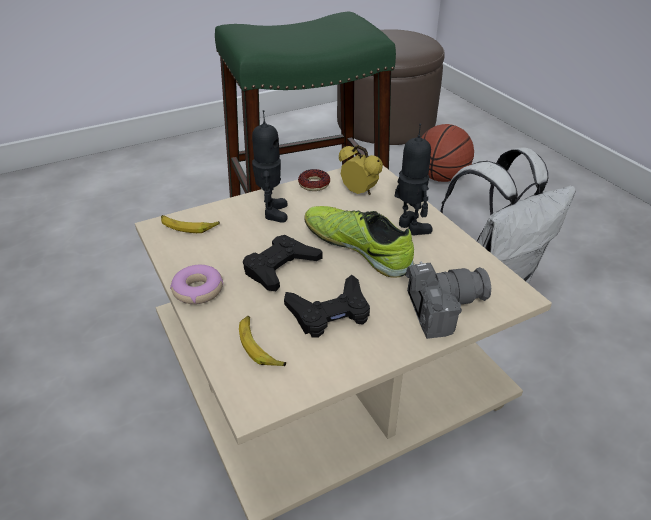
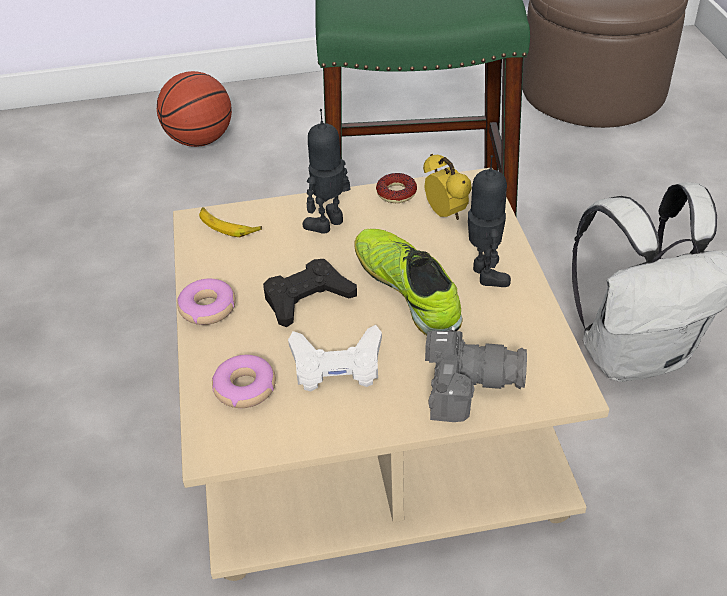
camera: 20 degrees right, 5 degrees up
banana [239,316,286,366] -> donut [212,355,276,408]
toy robot [252,110,288,223] -> toy robot turned 150 degrees counterclockwise [302,109,351,234]
black game controller [284,275,370,338] -> white game controller [288,325,382,391]
basketball [421,124,474,182] -> basketball moved to [157,71,232,147]

